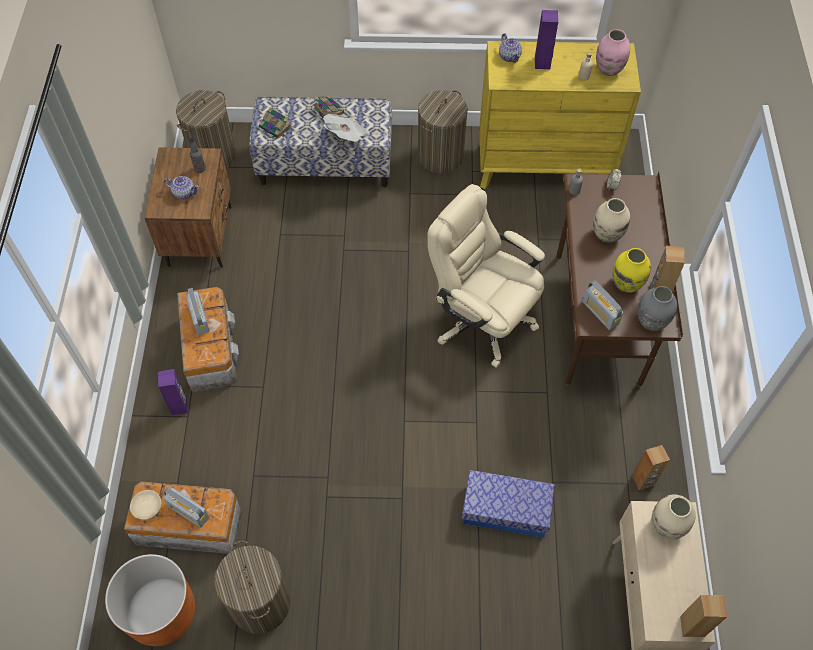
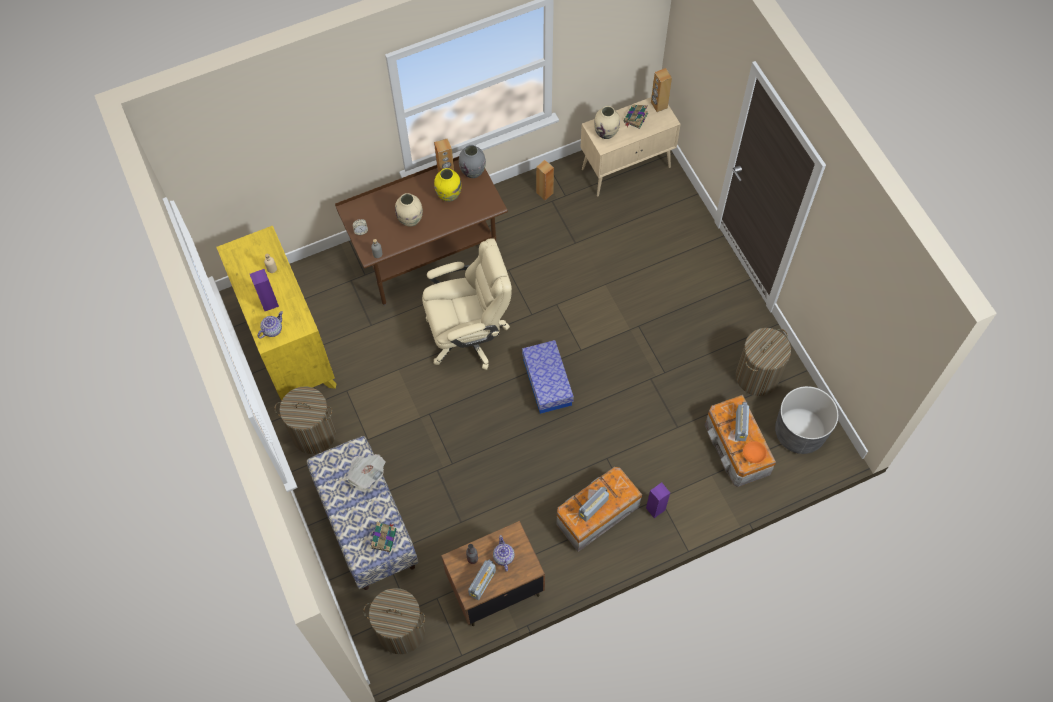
camera: 115 degrees left, 5 degrees up
orange planter [105,554,195,646] -> grey planter [775,386,839,454]
beige bowl [130,490,162,520] -> orange bowl [743,441,767,463]
book [314,96,344,117] -> book moved to [623,105,648,129]
beige office chair [427,184,545,368] -> beige office chair turned 120 degrees counterclockwise [422,238,512,370]
storage box [462,470,555,538] -> storage box moved to [522,340,574,414]
radio [582,280,623,330] -> radio moved to [468,560,496,600]
pink vase [596,29,630,76] -> none

